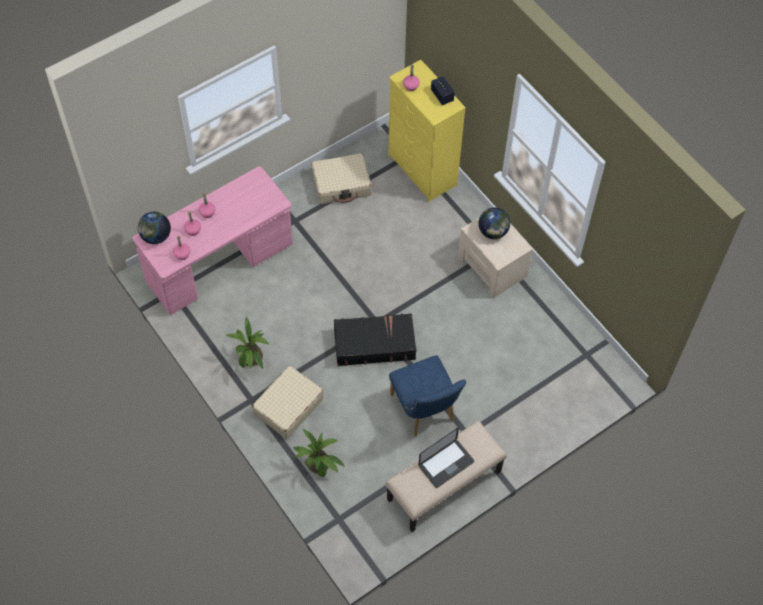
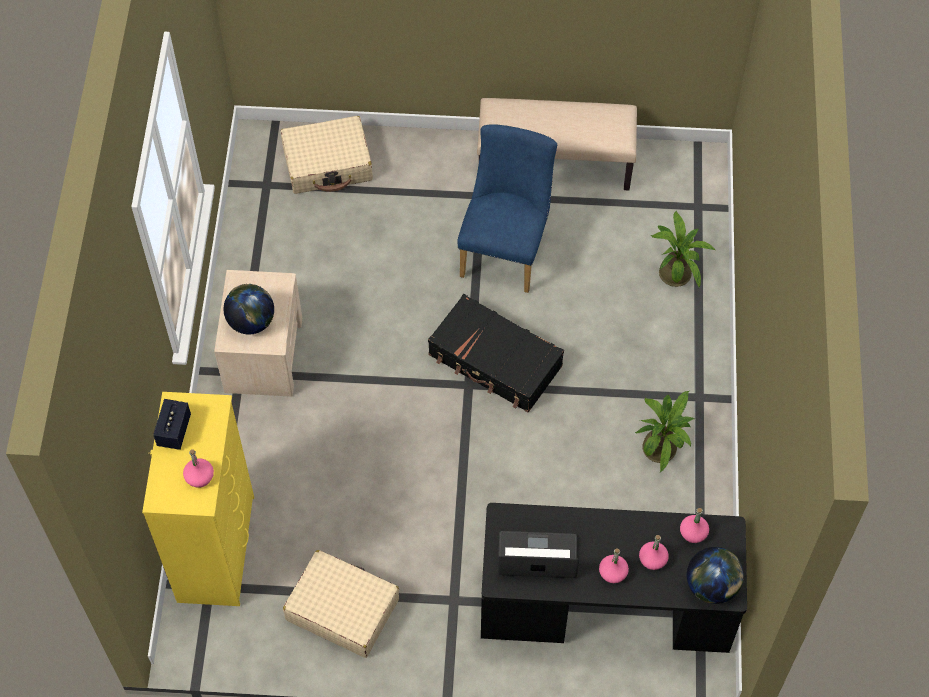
camera: 140 degrees left, 0 degrees up
pink desk [133,166,293,315] -> black desk [481,503,747,653]
beige suitcase [252,366,324,439] -> beige suitcase moved to [281,116,373,194]
laptop [419,428,474,488] -> laptop moved to [498,531,579,578]

